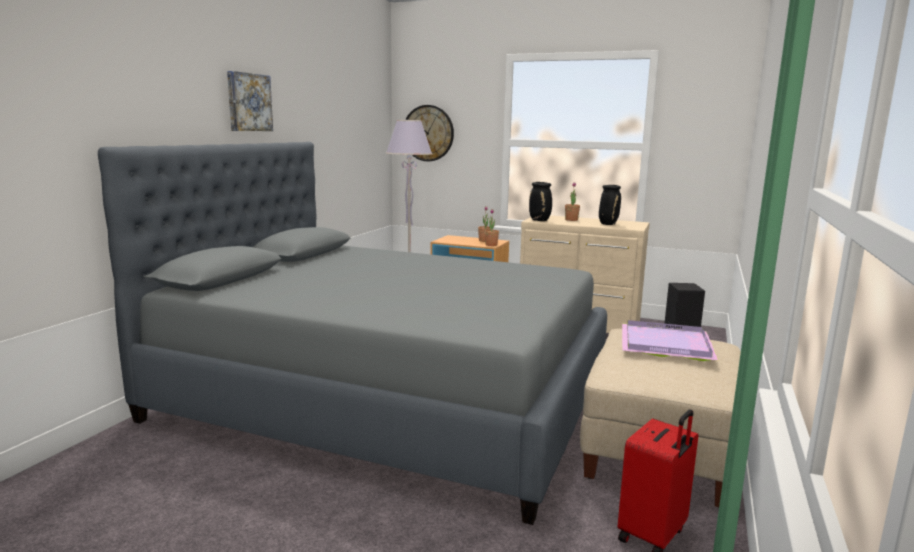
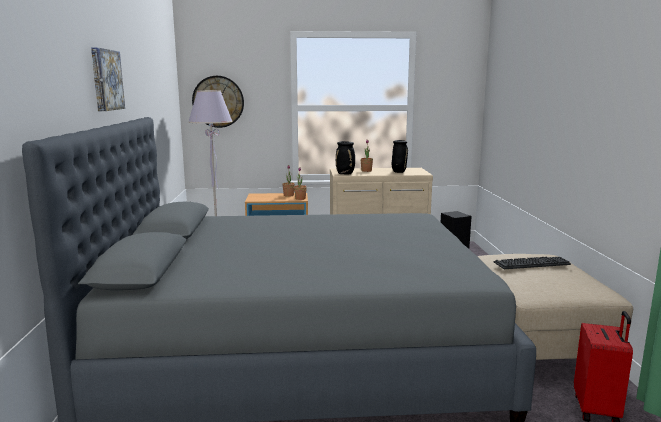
camera: 25 degrees left, 0 degrees up
purple tray [622,320,719,361] -> keyboard [494,257,571,269]

